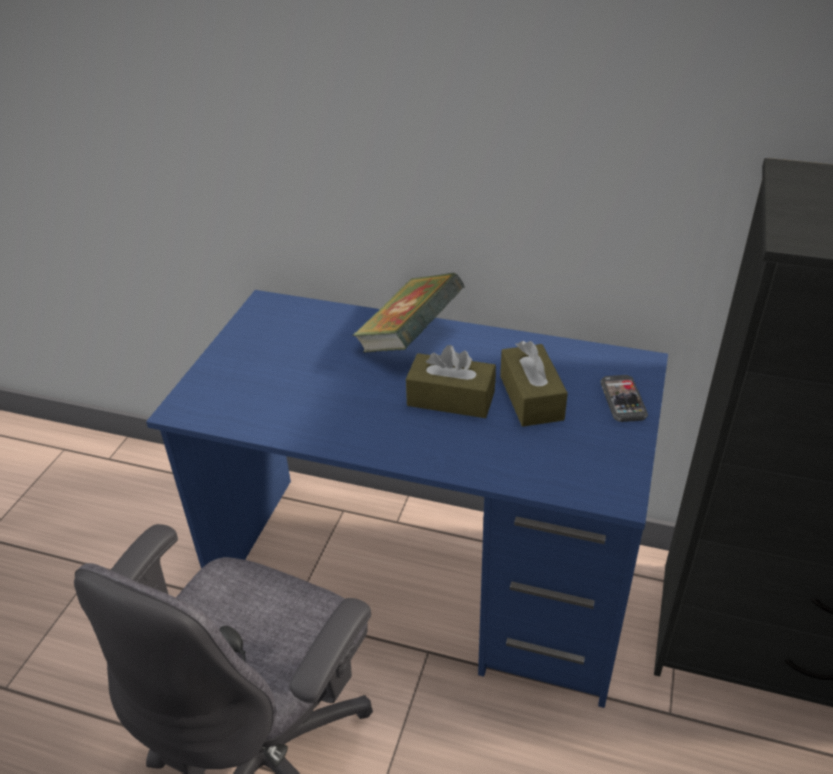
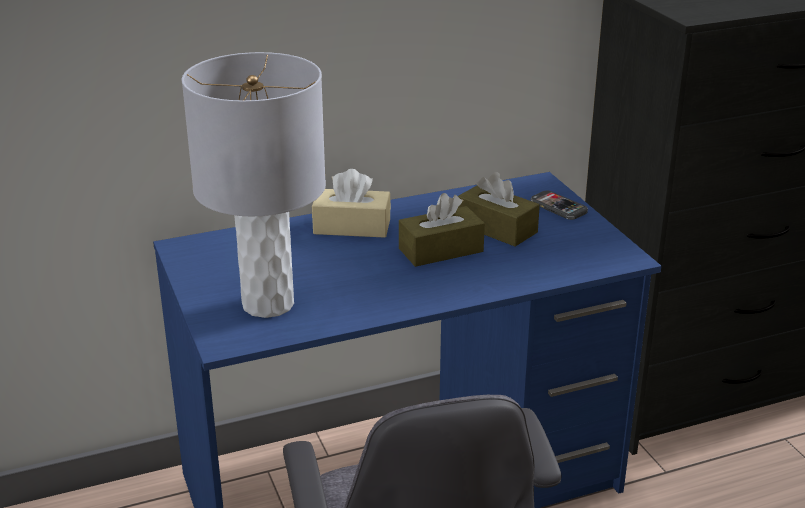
camera: 40 degrees left, 10 degrees down
book [352,272,464,352] -> beige tissue box [312,169,391,238]
none -> grey table lamp [181,52,326,318]

